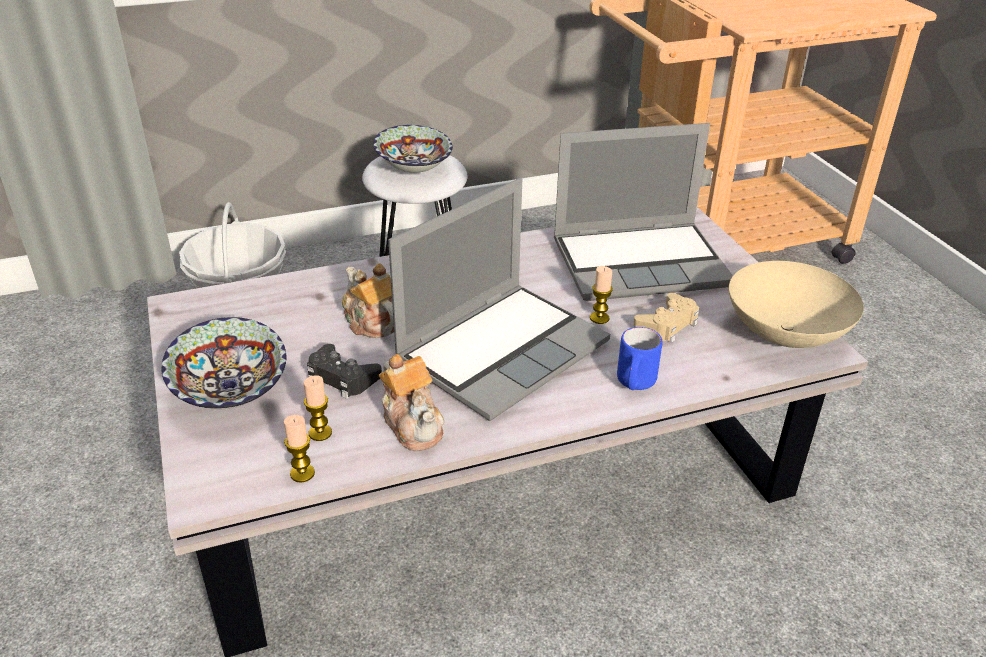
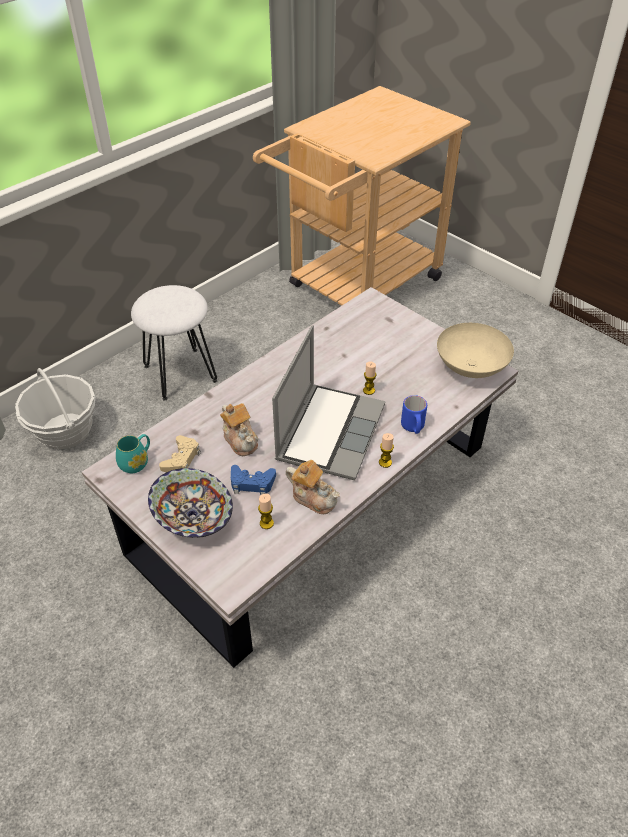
camera: 25 degrees left, 10 degrees up
candle [284,415,315,482] -> candle moved to [379,433,394,468]
black game controller [307,344,382,399] -> blue game controller [231,465,276,495]
teapot [342,263,394,338] -> teapot turned 150 degrees counterclockwise [220,403,258,456]
bowl [373,125,453,173] -> none
laptop [554,123,733,301] -> none
beige game controller [633,293,699,343] -> beige game controller moved to [159,435,201,472]
none -> turquoise mug [116,434,150,473]

